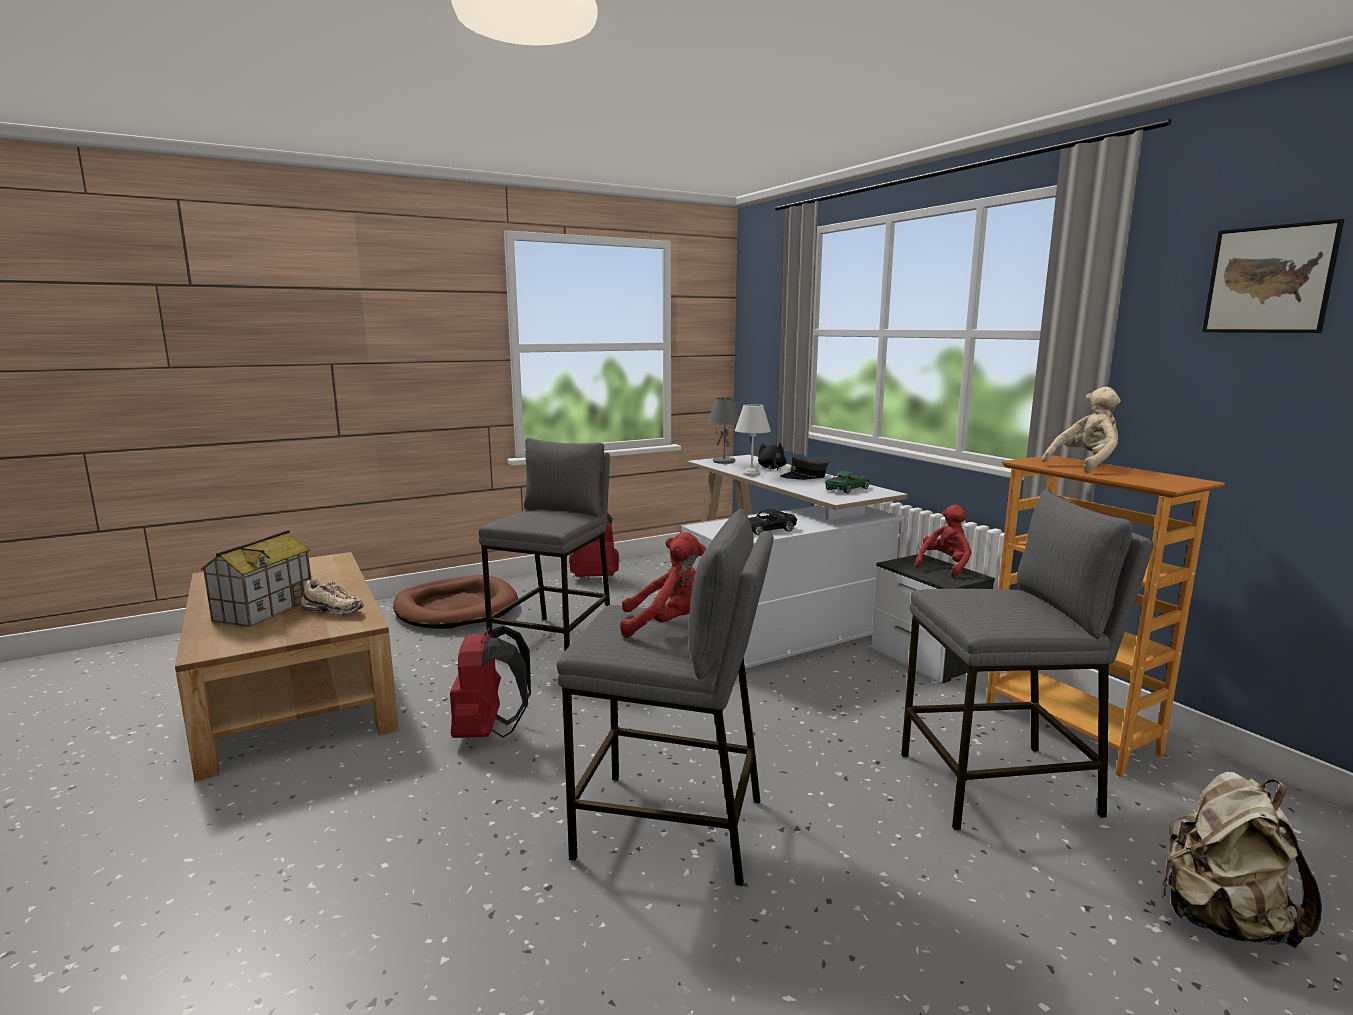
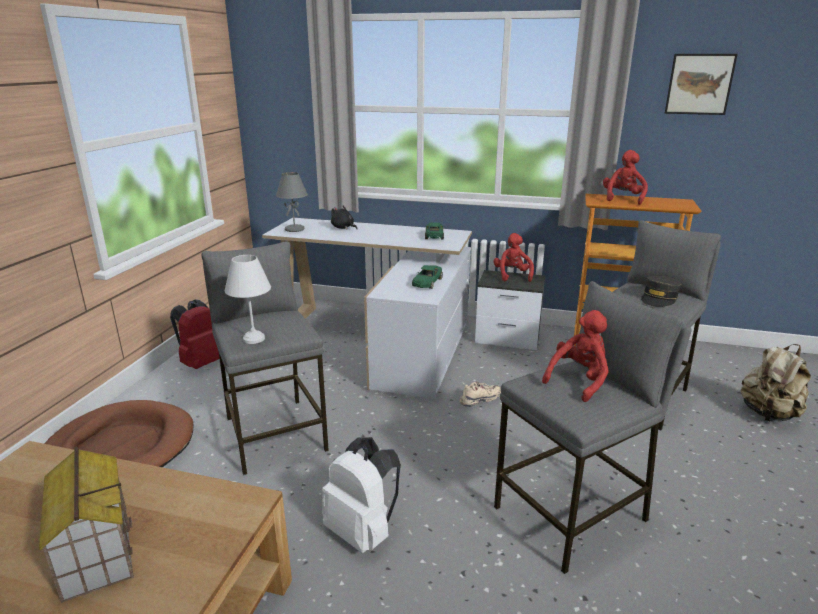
camera: 45 degrees left, 10 degrees up
beige shoe [301,579,364,616] -> beige shoe moved to [460,382,501,407]
red backpack [450,626,531,738] -> white backpack [322,437,401,553]
white table lamp [735,404,771,476] -> white table lamp moved to [225,255,271,344]
black toy car [749,509,797,535] -> green toy car [412,265,443,289]
grey cap [780,456,829,480] -> grey cap moved to [641,276,682,307]
beige plush toy [1042,387,1121,473] -> red plush toy [603,150,648,205]

